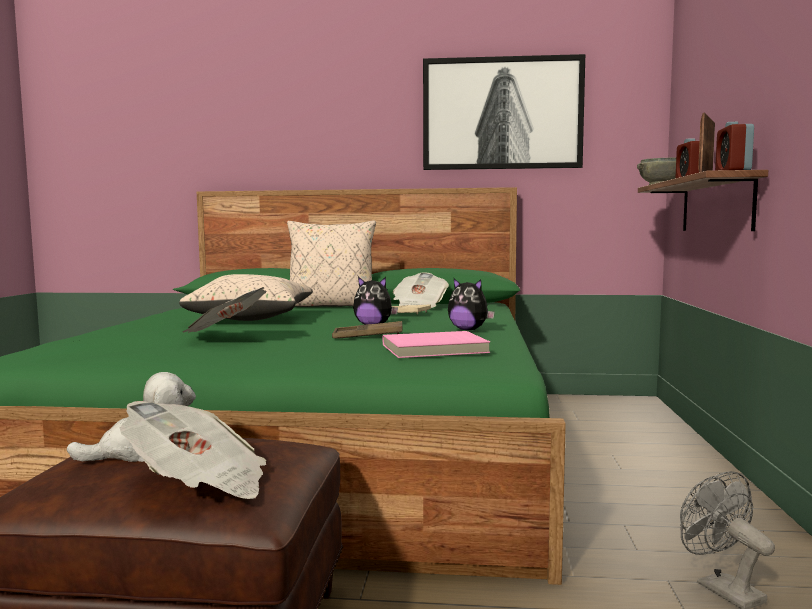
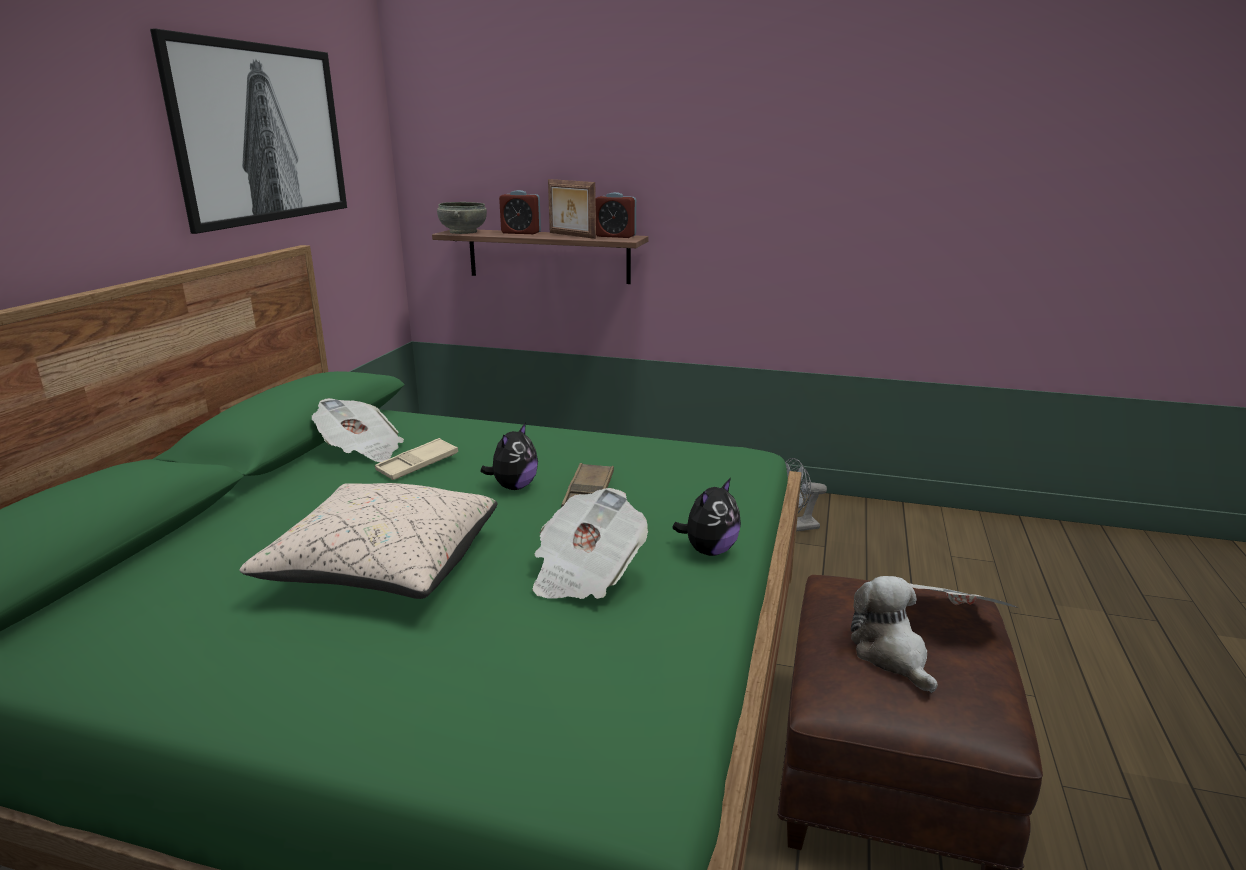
camera: 80 degrees left, 15 degrees up
beige pillow [287,221,376,307] -> none
pink book [382,331,490,358] -> none
plush toy [448,279,495,331] -> plush toy moved to [672,478,741,556]

